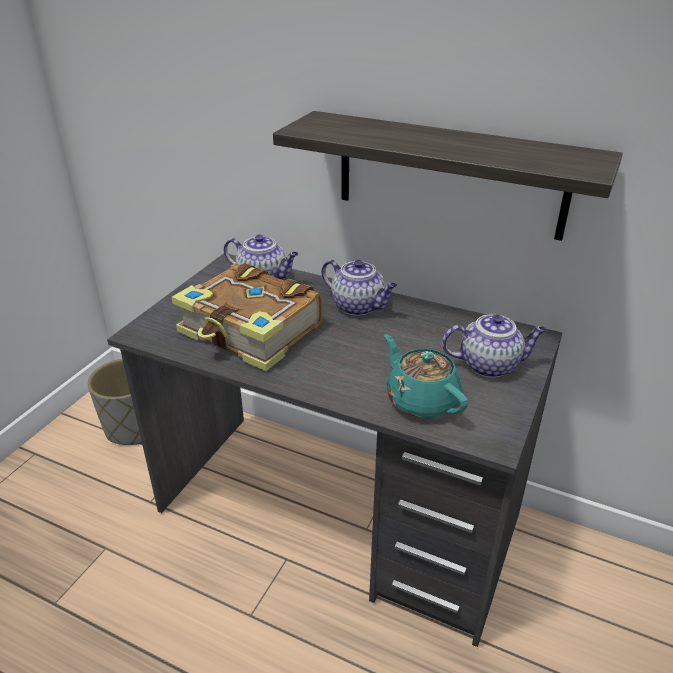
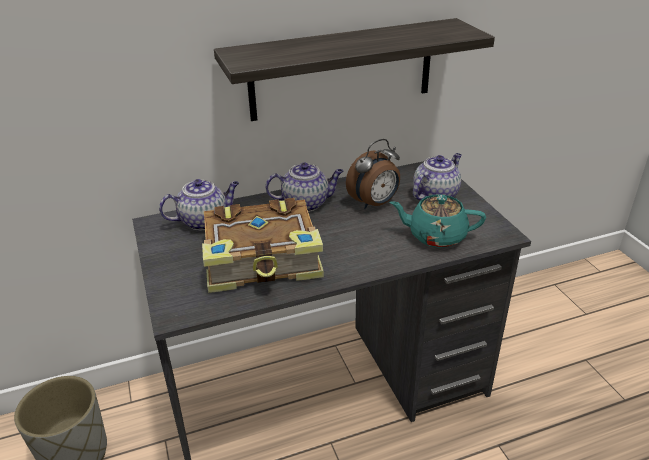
camera: 45 degrees left, 0 degrees up
none -> alarm clock [346,139,400,209]

